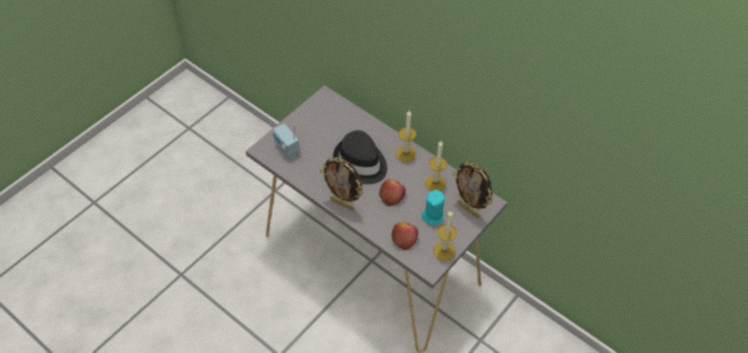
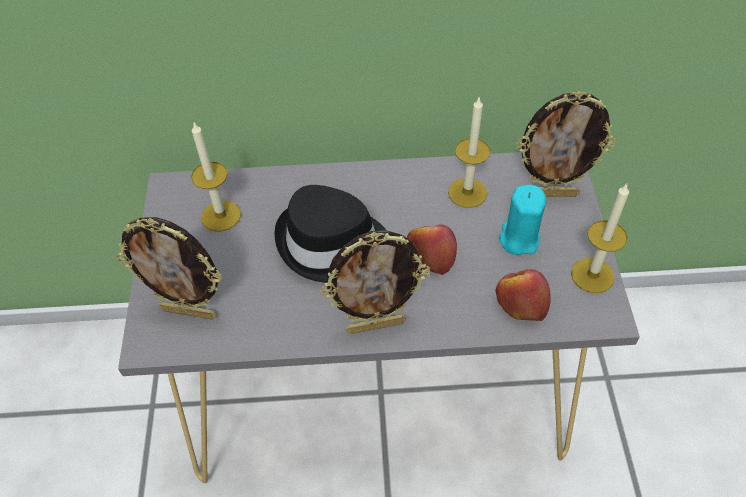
camera: 40 degrees left, 0 degrees up
radio [273,124,300,159] -> picture frame [116,217,222,320]
candle [396,110,416,162] -> candle moved to [191,123,241,232]

